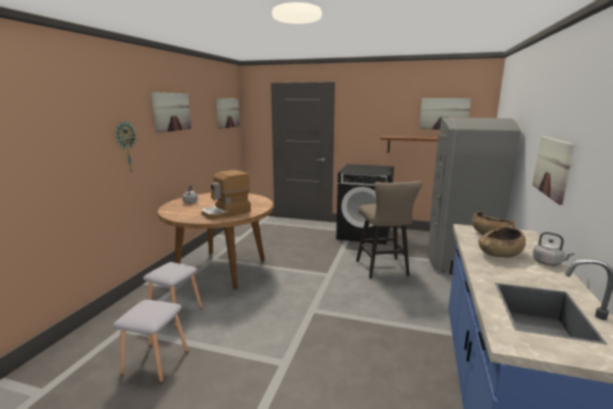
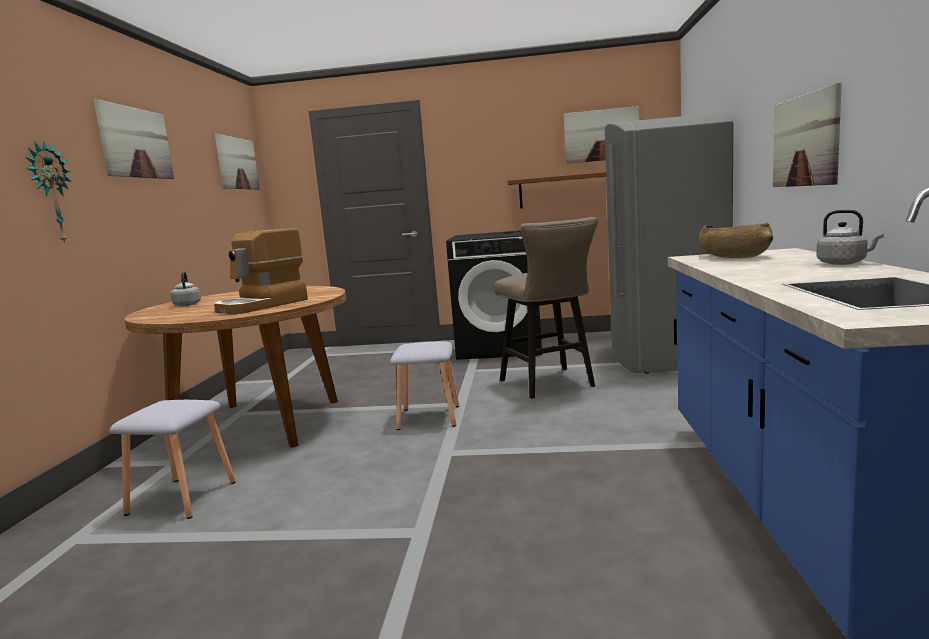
camera: 10 degrees left, 5 degrees down
grey stool [113,300,189,383] -> grey stool moved to [390,341,459,430]
brown bowl [479,227,526,258] -> none

